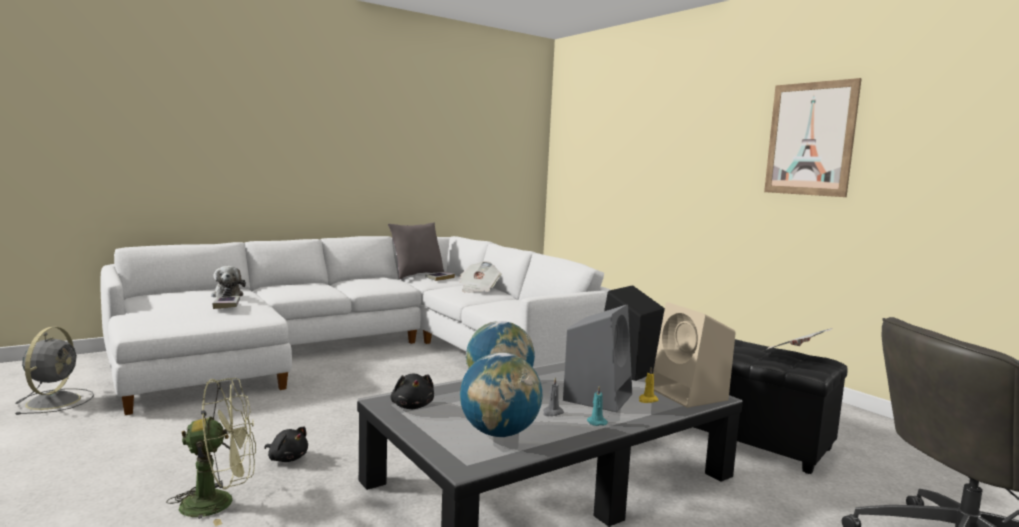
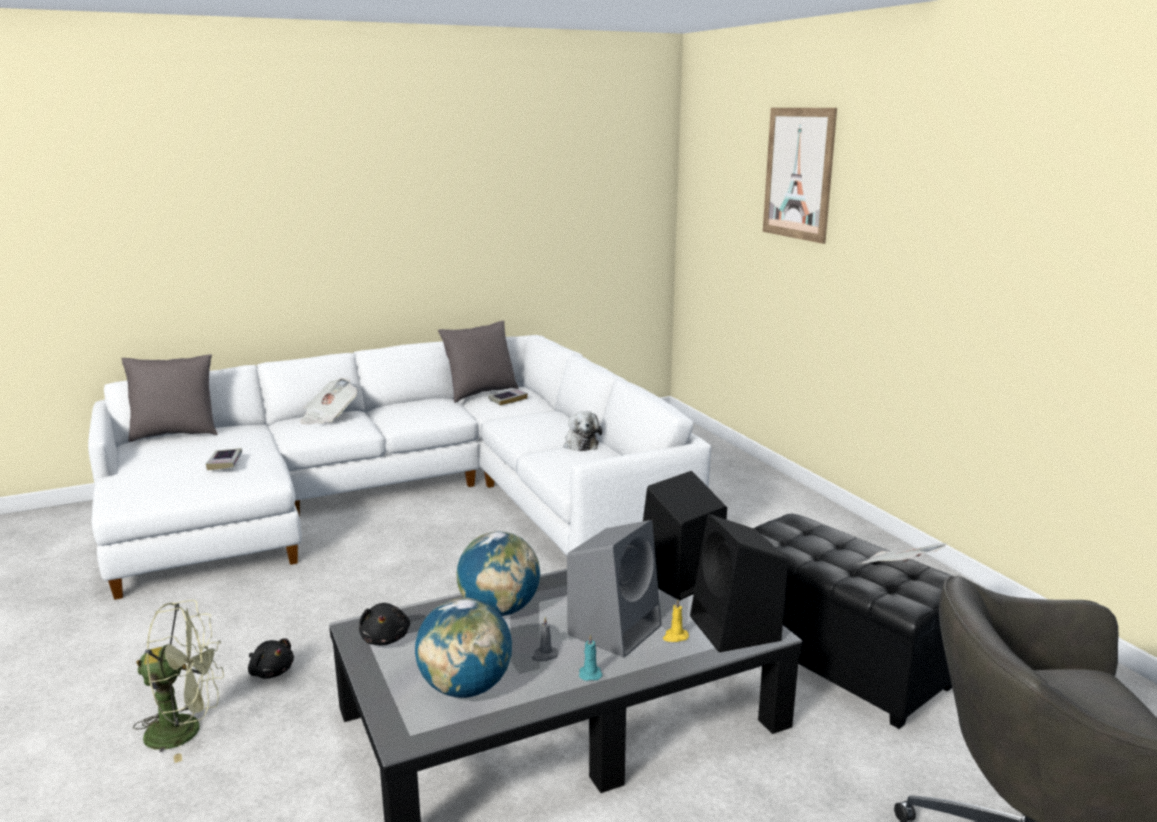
camera: 10 degrees right, 10 degrees up
grey fan [14,327,94,415] -> none
plush toy [211,266,246,298] -> plush toy moved to [564,411,602,451]
newspaper [460,261,502,293] -> newspaper moved to [300,378,357,425]
beige speaker [653,302,736,408] -> black speaker [690,514,788,652]
picture [764,78,862,197] -> picture moved to [763,108,837,244]
none -> grey pillow [121,354,218,442]

